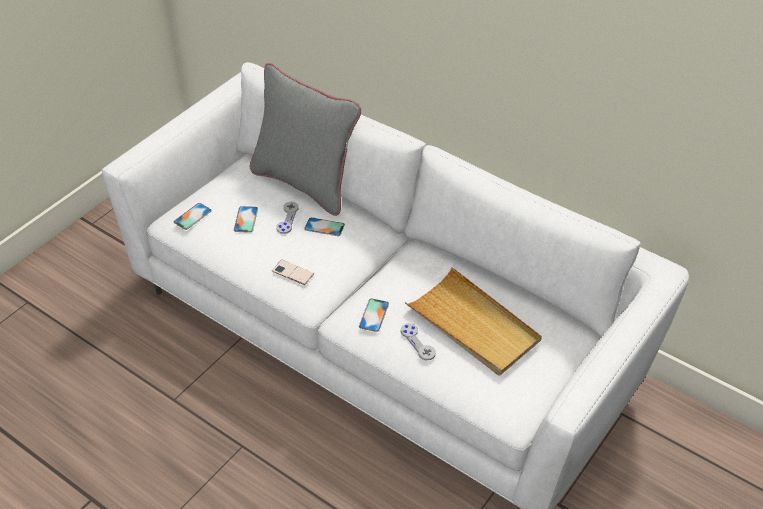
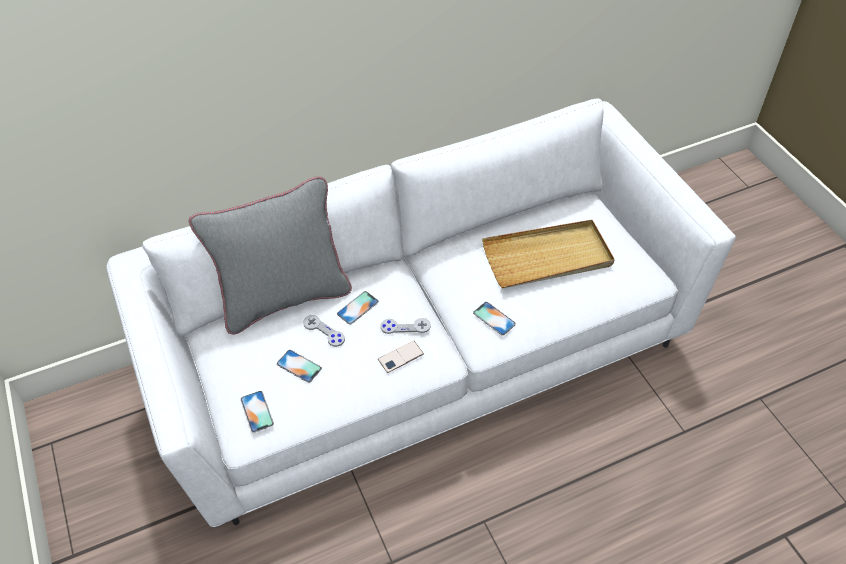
camera: 60 degrees left, 5 degrees up
grey game controller [401,323,436,360] -> grey game controller moved to [381,318,431,334]

